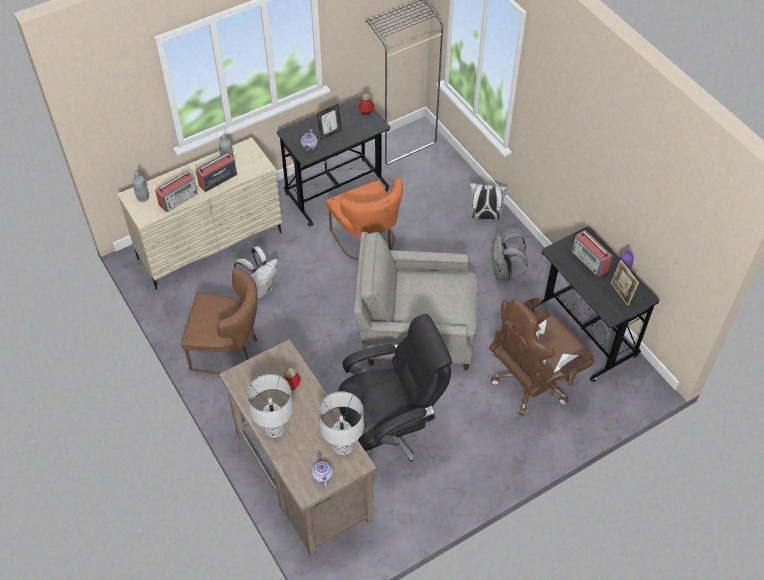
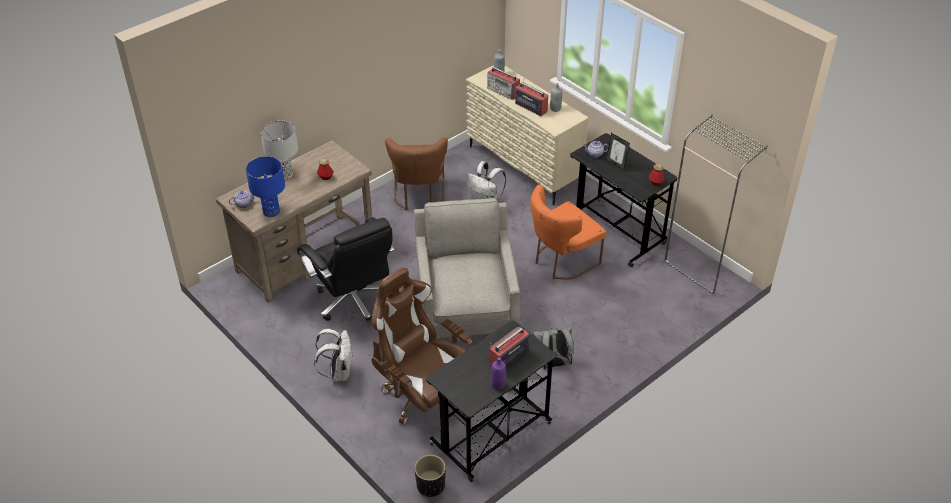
camera: 80 degrees right, 10 degrees down
white table lamp [318,391,364,455] -> blue table lamp [246,156,285,217]
white backpack [470,183,508,220] -> white backpack moved to [314,329,353,381]
picture frame [611,260,639,306] -> none
none -> black planter [414,455,446,497]

